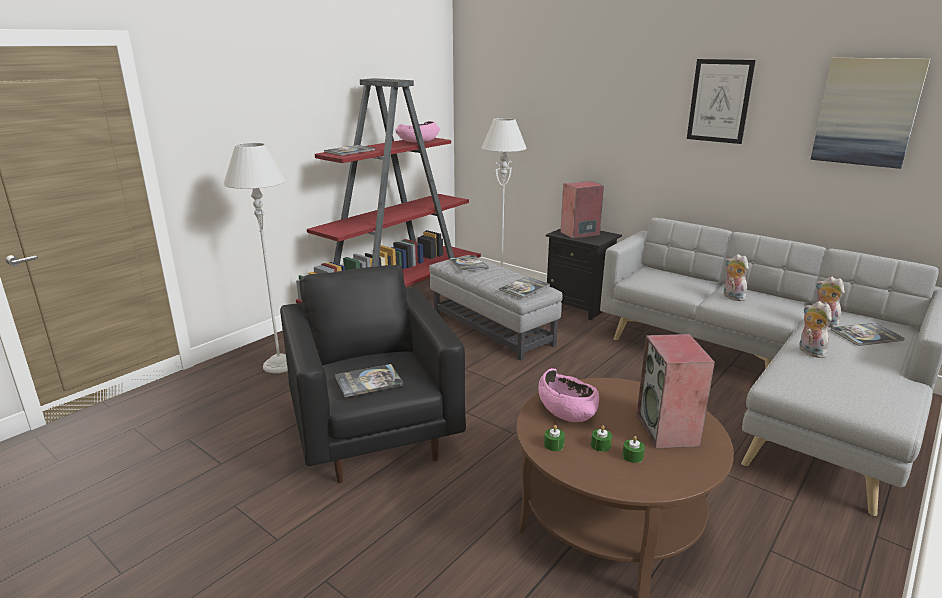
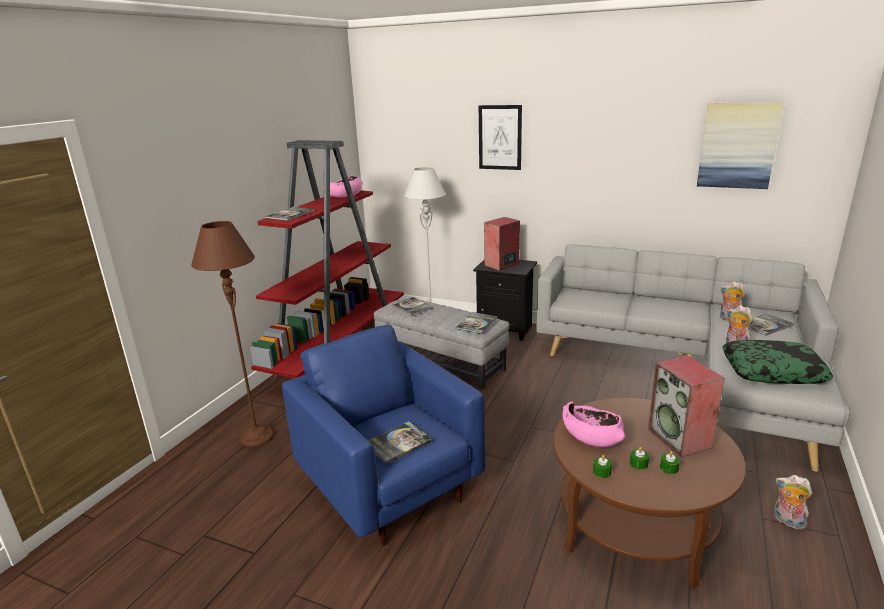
camera: 15 degrees left, 0 degrees up
grey floor lamp [224,143,288,373] -> brown floor lamp [191,221,274,447]
black armchair [280,265,466,483] -> blue armchair [282,324,486,546]
picture [687,59,756,144] -> picture moved to [479,105,522,170]
plush toy [724,254,749,301] -> plush toy moved to [774,475,812,530]
none -> pillow [722,340,833,384]

